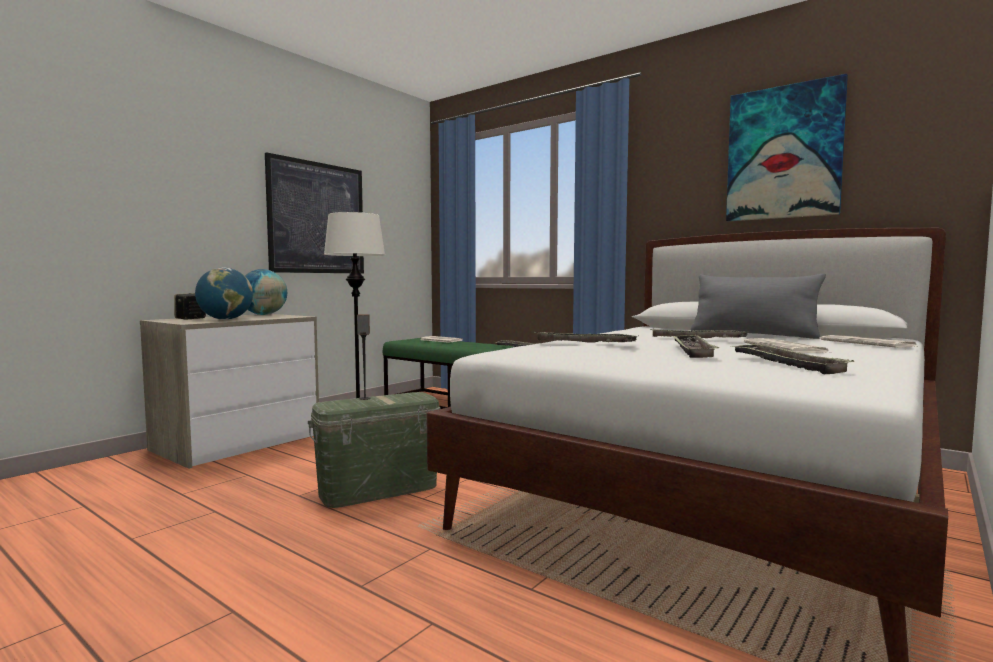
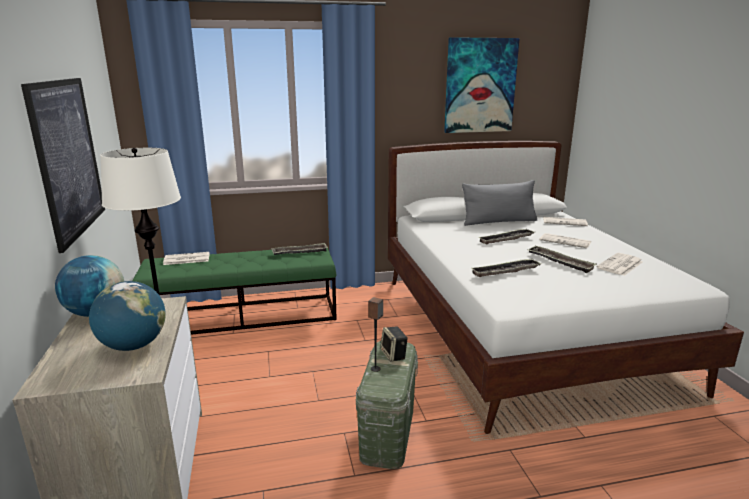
camera: 50 degrees left, 15 degrees up
speaker [174,293,206,320] -> speaker moved to [380,326,408,362]
tray [732,344,854,374] -> newspaper [597,253,643,276]

